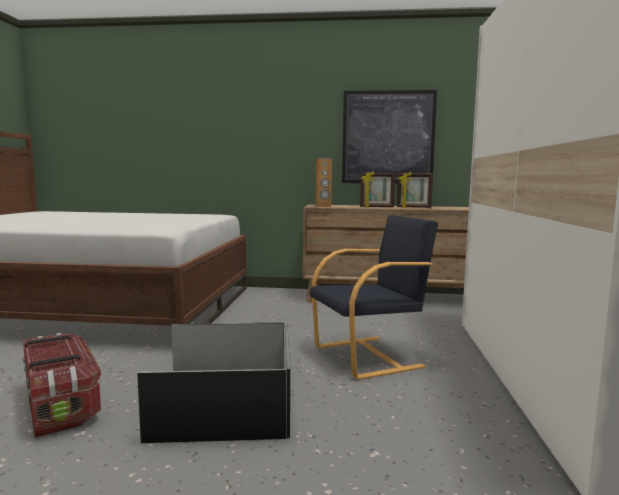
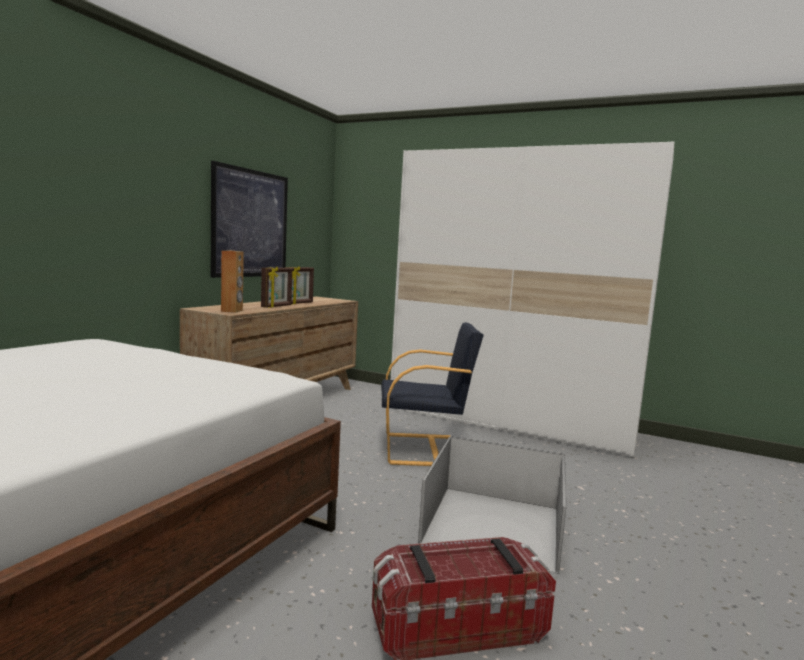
camera: 70 degrees left, 0 degrees up
black armchair [310,215,438,380] -> black armchair turned 90 degrees clockwise [381,322,484,466]

